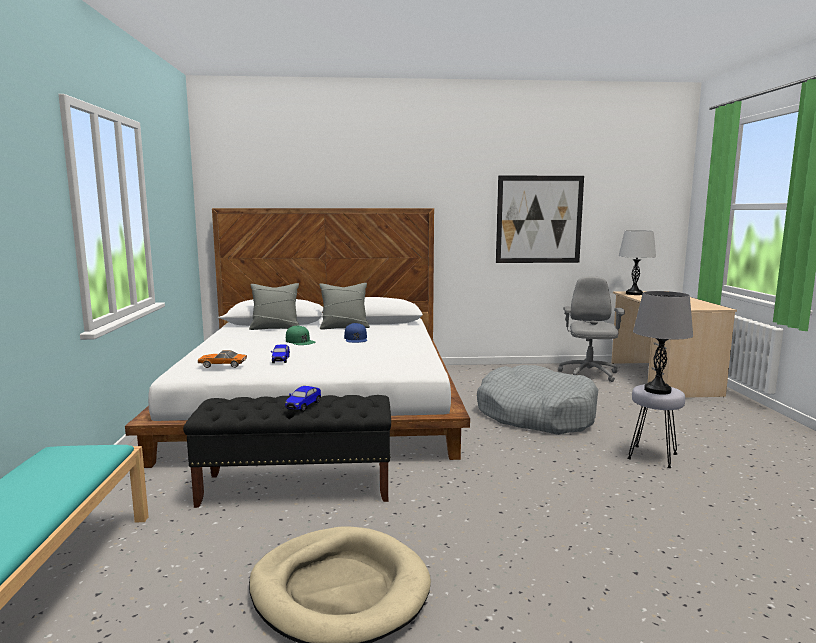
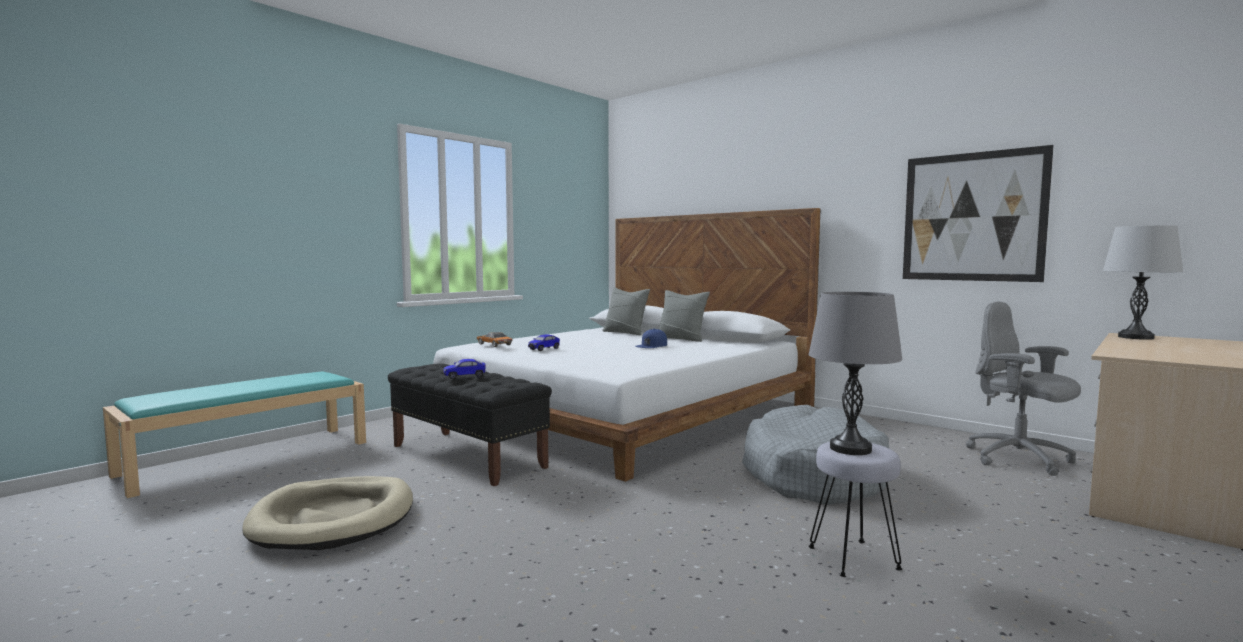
camera: 45 degrees right, 5 degrees down
green cap [286,325,316,345] -> none
grey office chair [558,276,625,382] -> grey office chair turned 90 degrees counterclockwise [966,301,1081,476]

